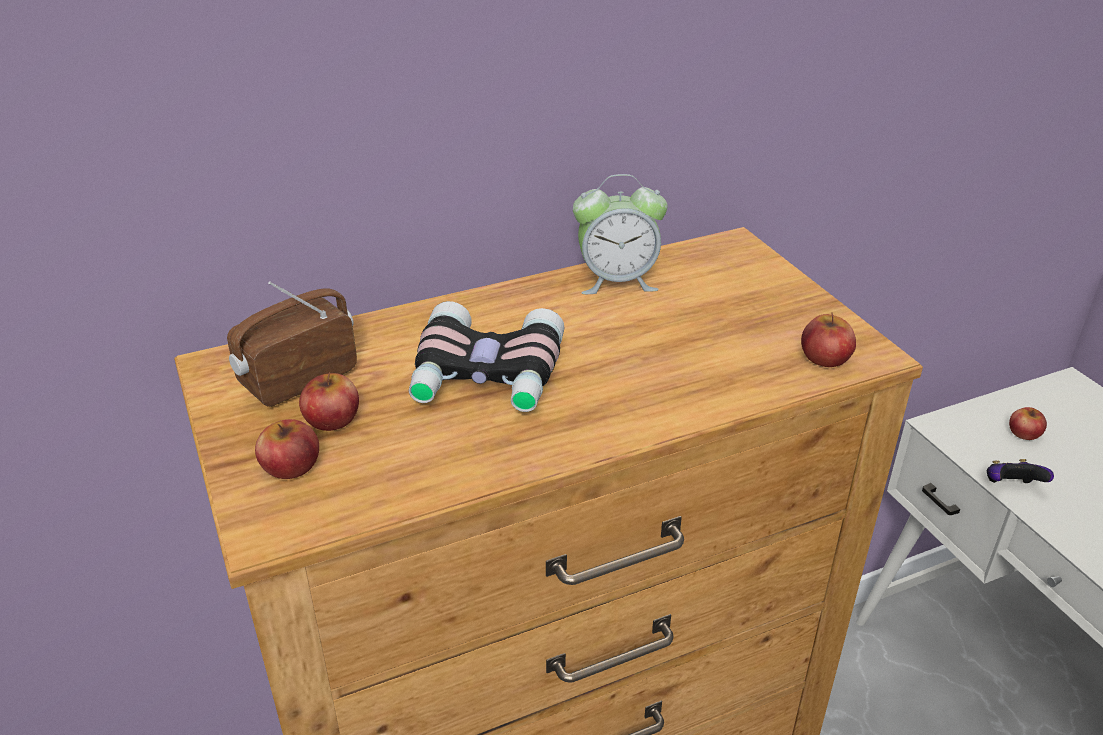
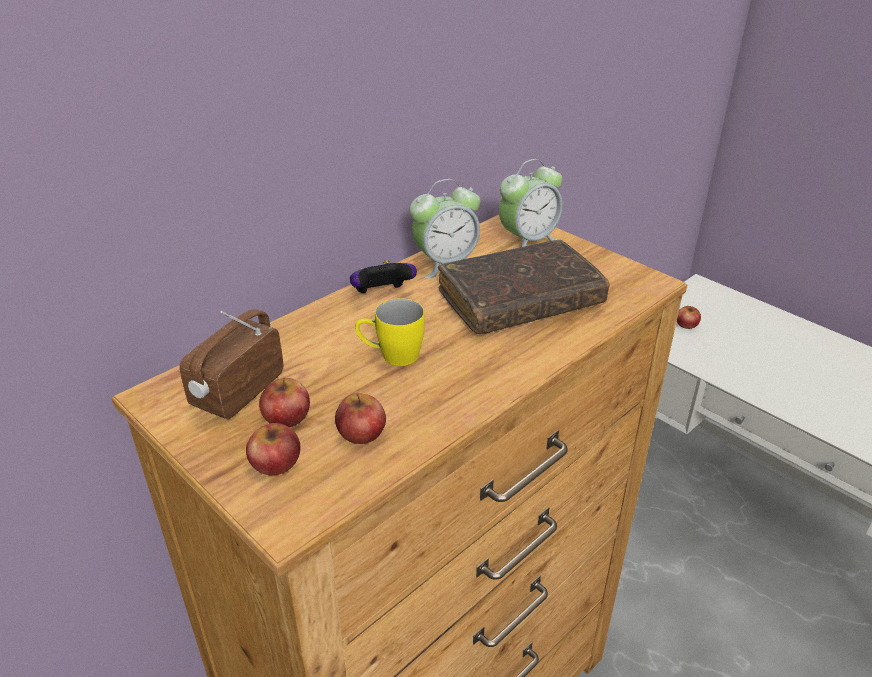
camera: 20 degrees left, 0 degrees up
binoculars [409,301,565,412] -> yellow mug [355,298,425,366]
apple [801,312,856,367] -> apple moved to [335,393,386,444]
game controller [987,459,1054,483] -> game controller moved to [350,260,417,293]
none -> brown book [438,240,610,334]
none -> alarm clock [499,159,563,247]

